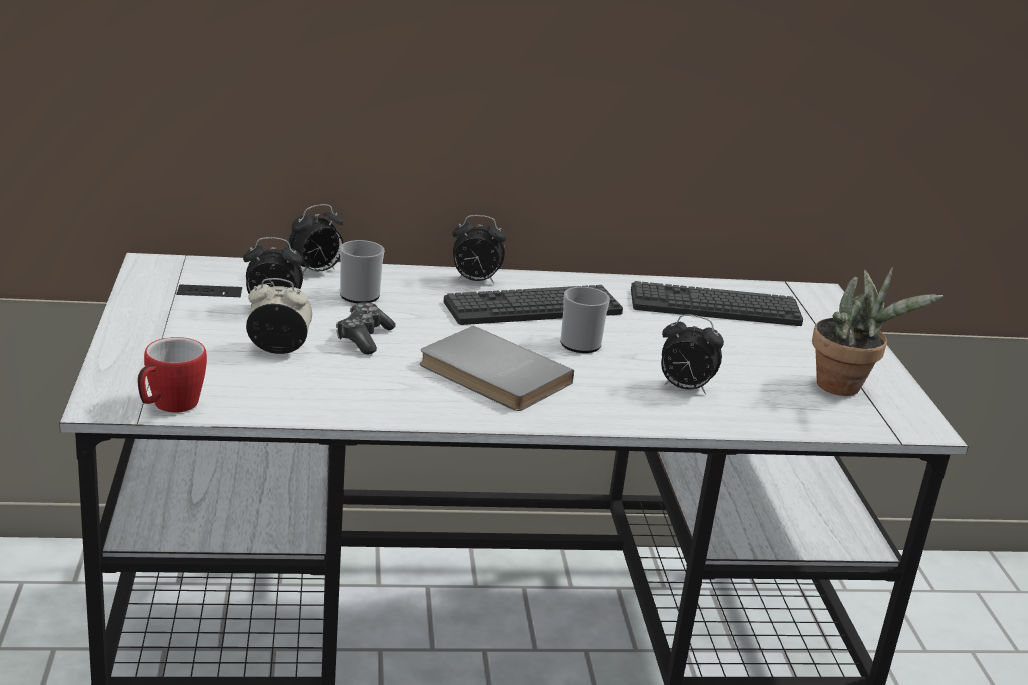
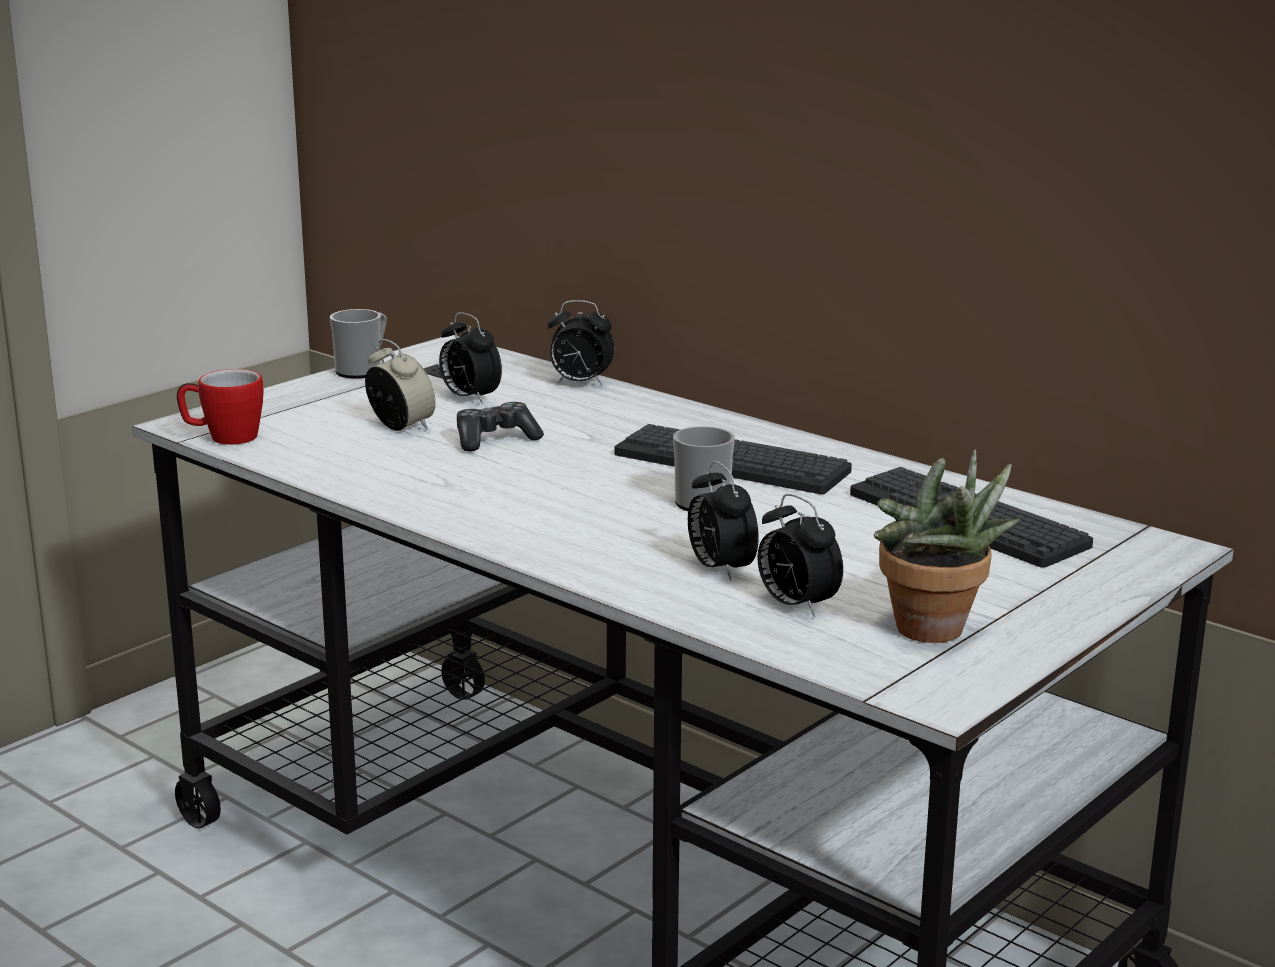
camera: 50 degrees right, 5 degrees down
mug [340,240,384,303] -> mug moved to [330,309,387,379]
grey book [420,326,574,411] -> none
alarm clock [452,215,506,284] -> alarm clock moved to [758,494,843,617]

